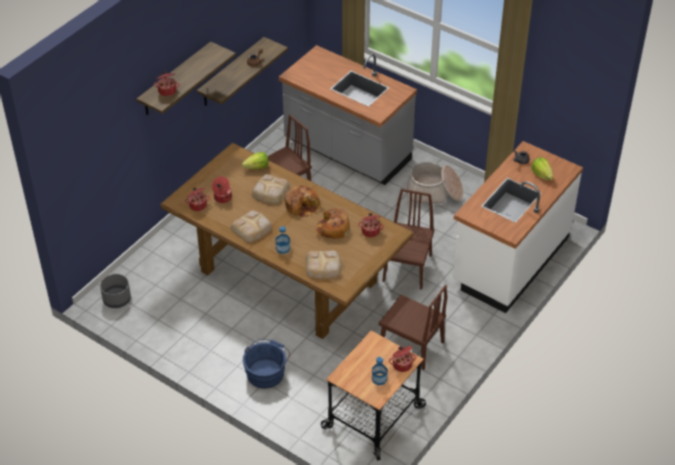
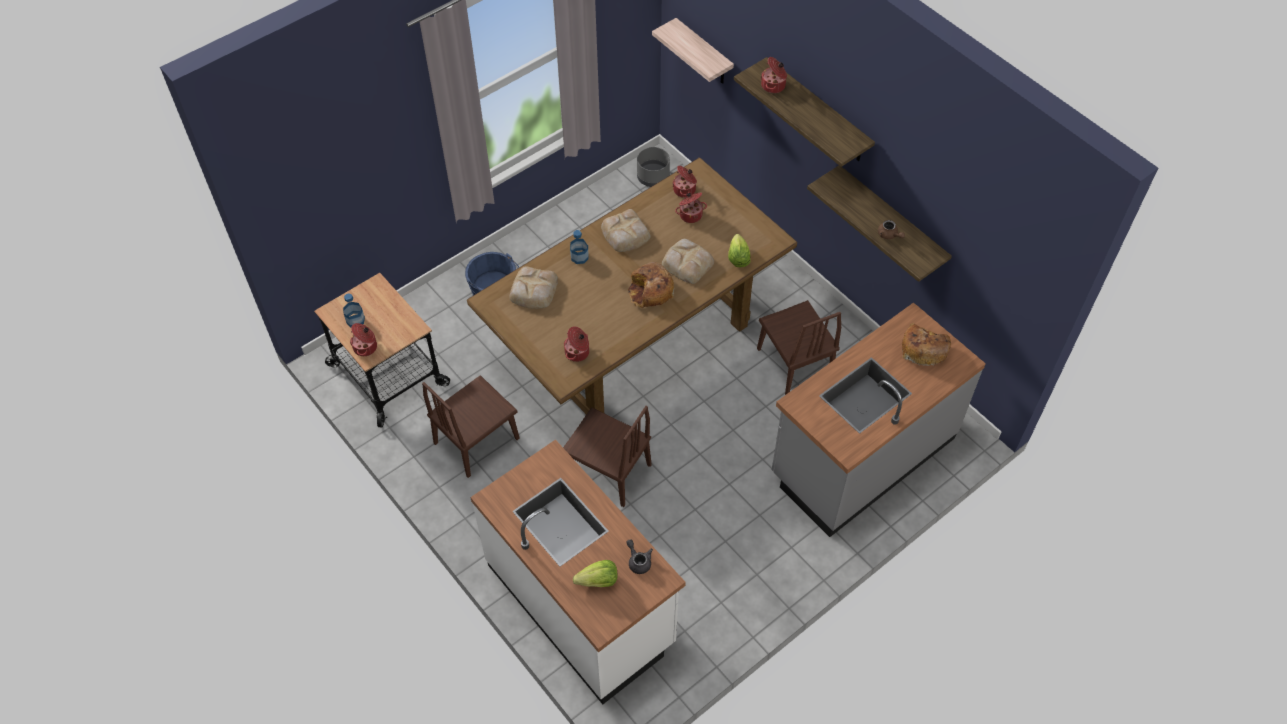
camera: 105 degrees right, 10 degrees up
bread [315,208,350,239] -> bread moved to [902,323,951,366]
basket [406,162,463,208] -> none
none -> shelf [652,18,734,84]

